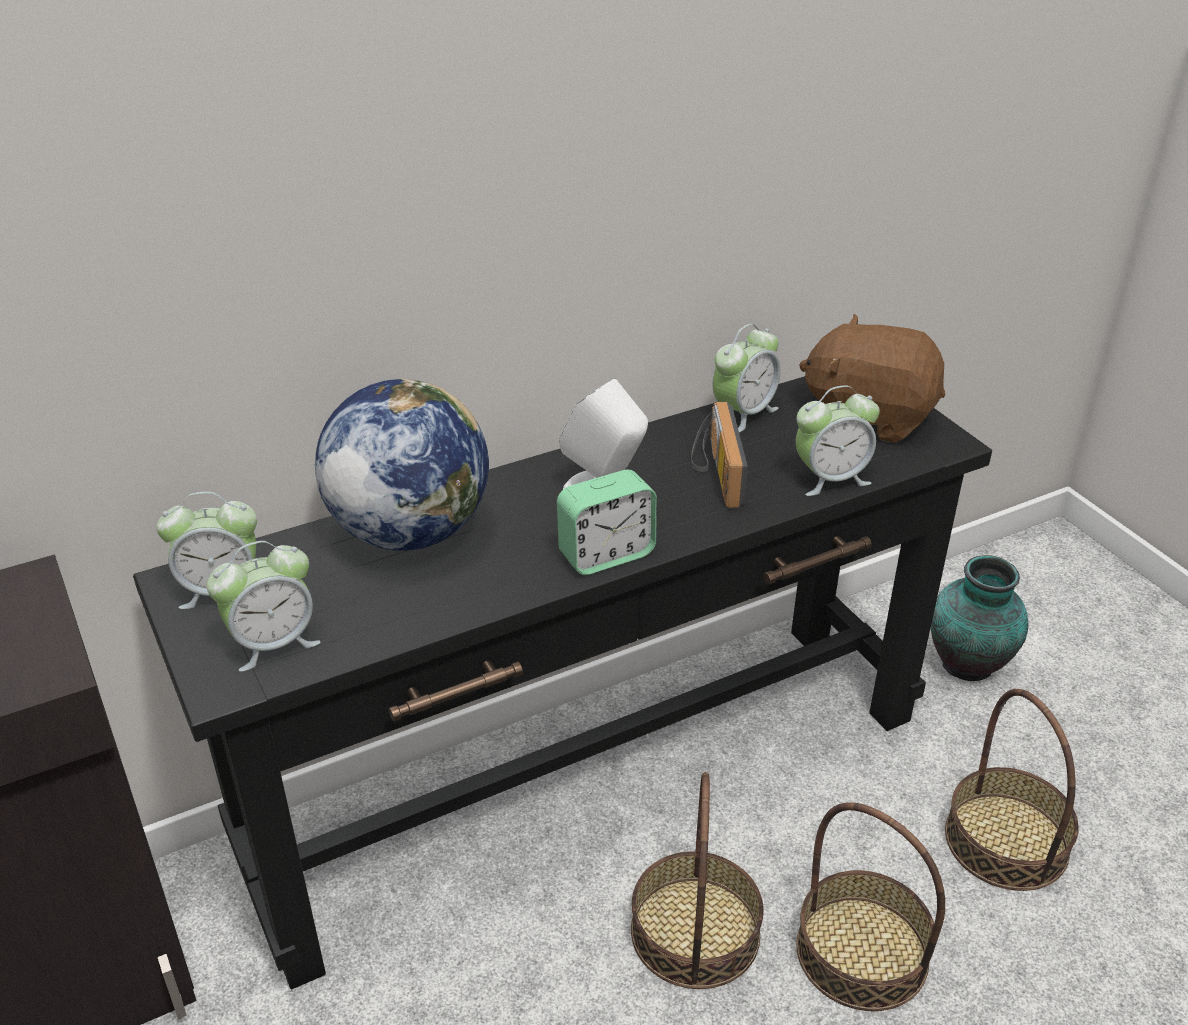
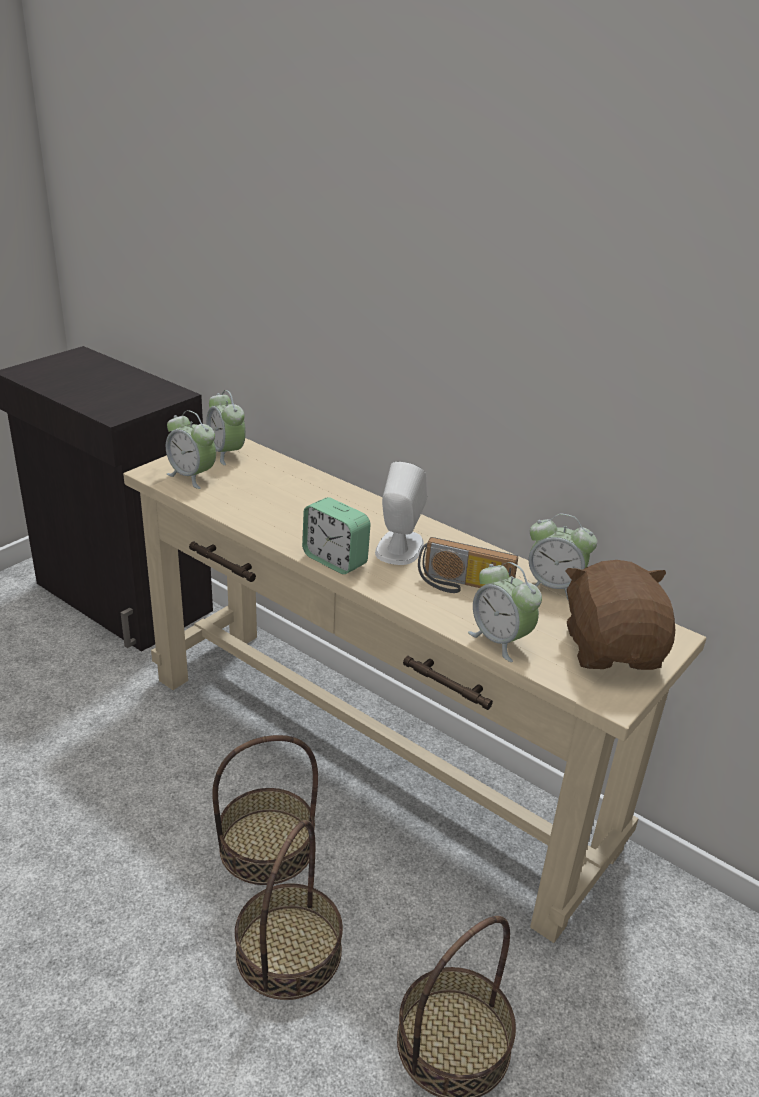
camera: 65 degrees right, 5 degrees down
black console table [133,376,992,990] -> beige console table [123,438,706,943]
globe [315,379,489,551] -> none
radio [691,402,748,508] -> radio turned 135 degrees counterclockwise [418,537,518,593]
vase [931,555,1028,681] -> none

